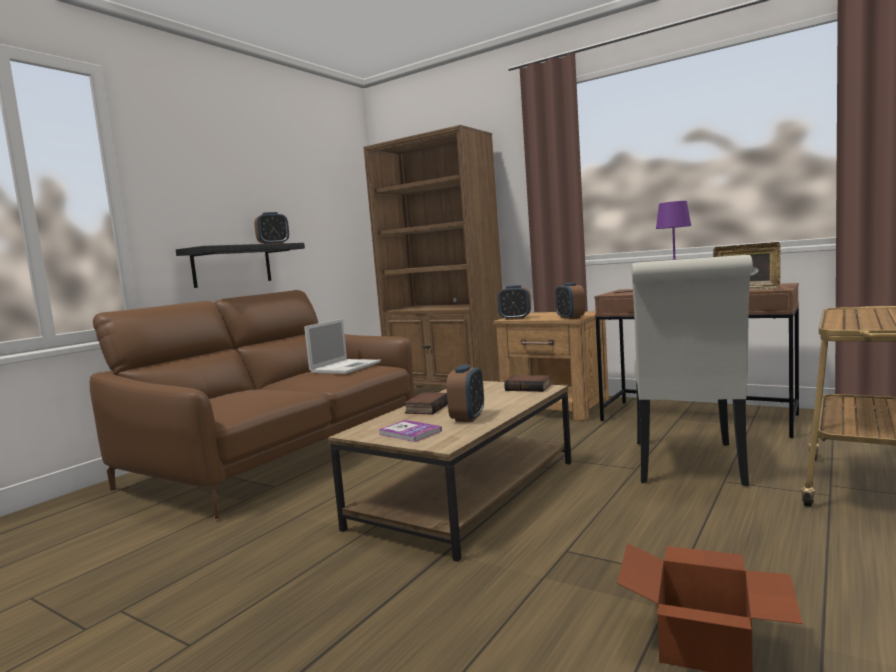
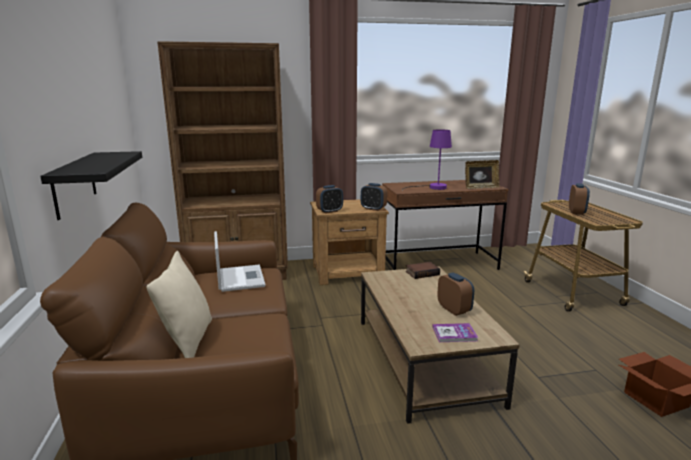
camera: 45 degrees left, 10 degrees up
alarm clock [254,212,289,244] -> alarm clock moved to [569,183,590,215]
book [404,392,448,414] -> none
white chair [631,255,753,486] -> none
none -> beige pillow [146,251,212,358]

